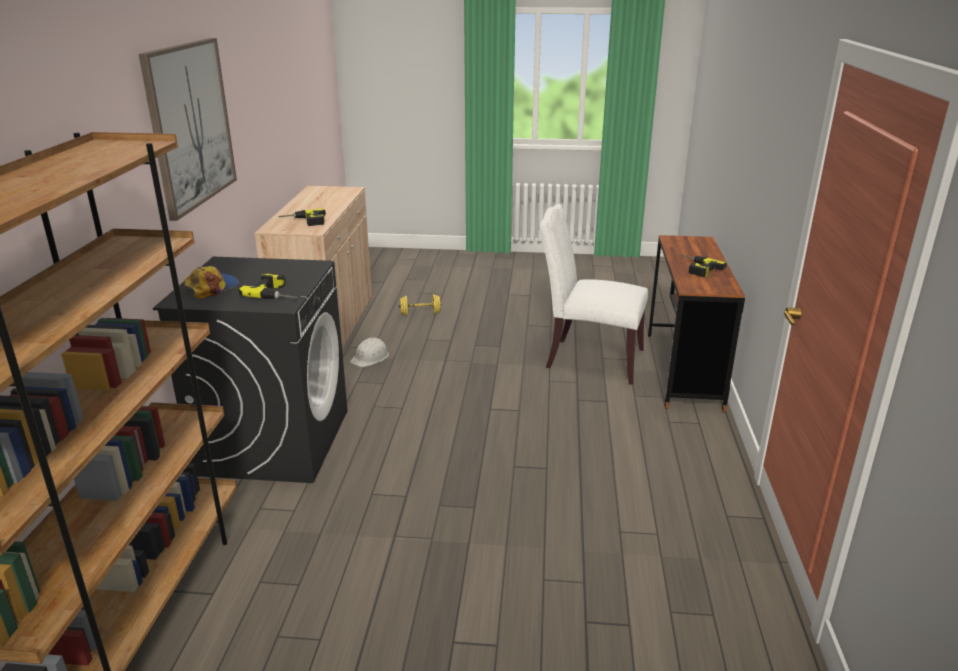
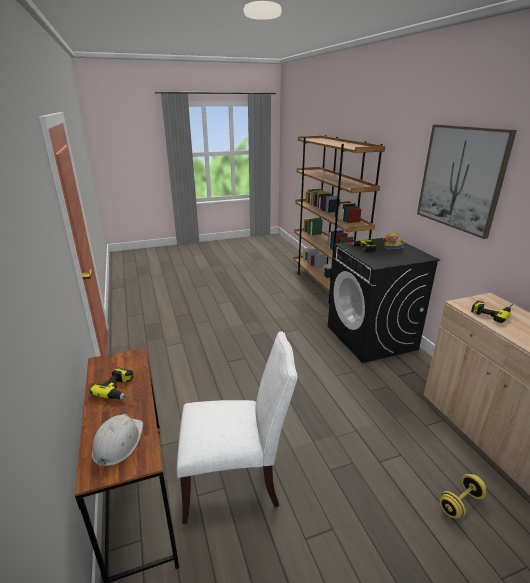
camera: 155 degrees right, 0 degrees up
white hard hat [350,338,389,367] -> white hard hat moved to [92,414,143,469]

